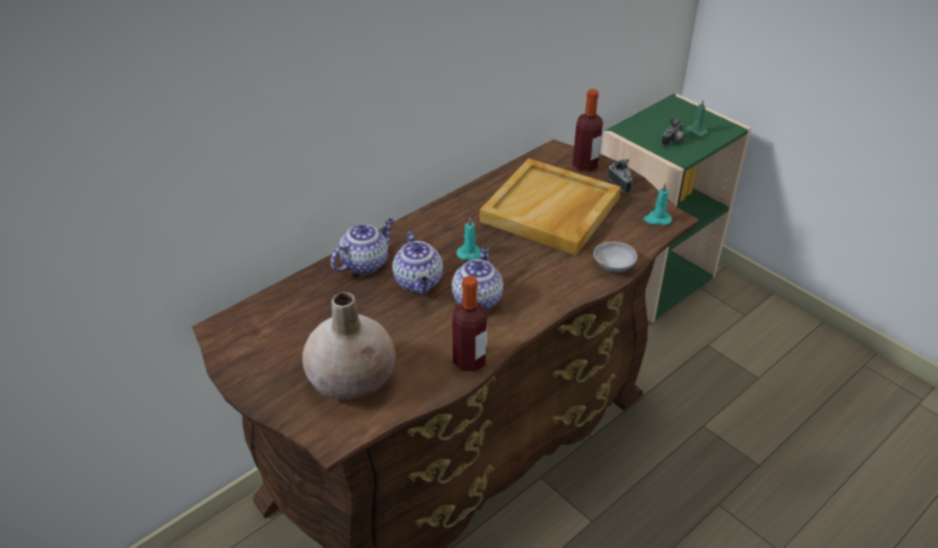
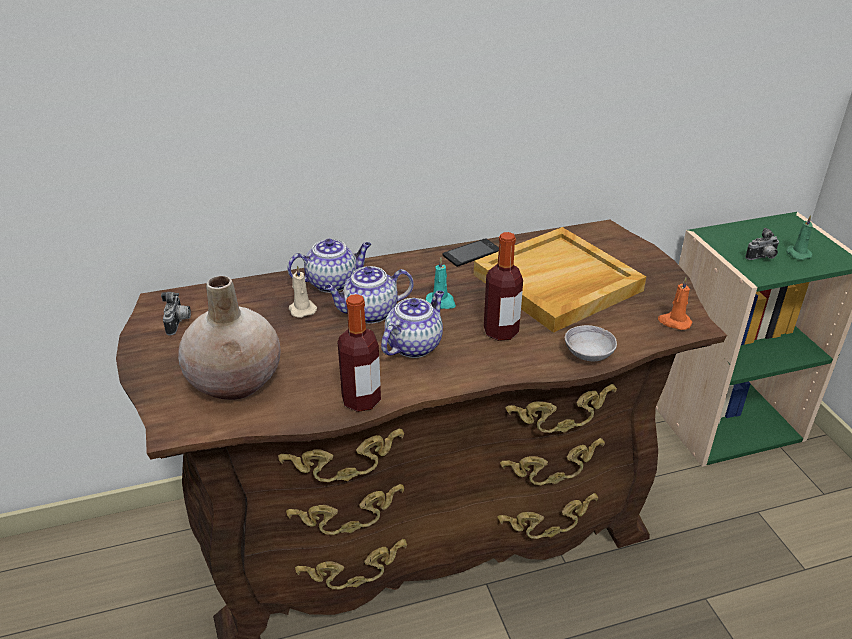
camera: 25 degrees right, 5 degrees down
teapot [392,232,443,294] -> teapot turned 60 degrees clockwise [324,266,414,324]
bottle [573,89,603,172] -> bottle moved to [484,232,523,341]
camera [608,159,633,193] -> camera moved to [161,292,191,335]
turquoise candle [644,184,672,225] -> orange candle [658,277,692,330]
none -> beige candle [289,265,317,318]
none -> phone [442,238,499,267]

